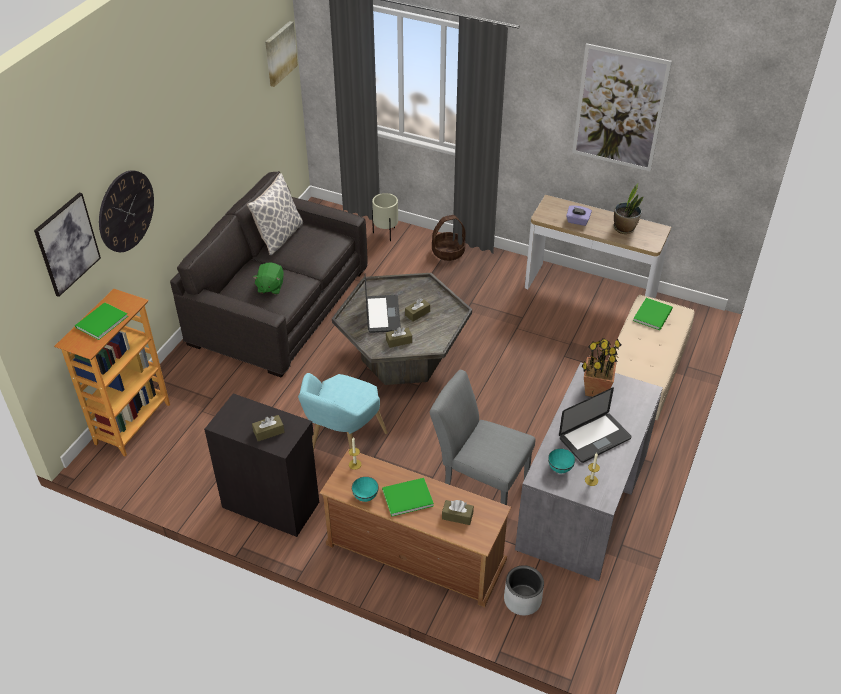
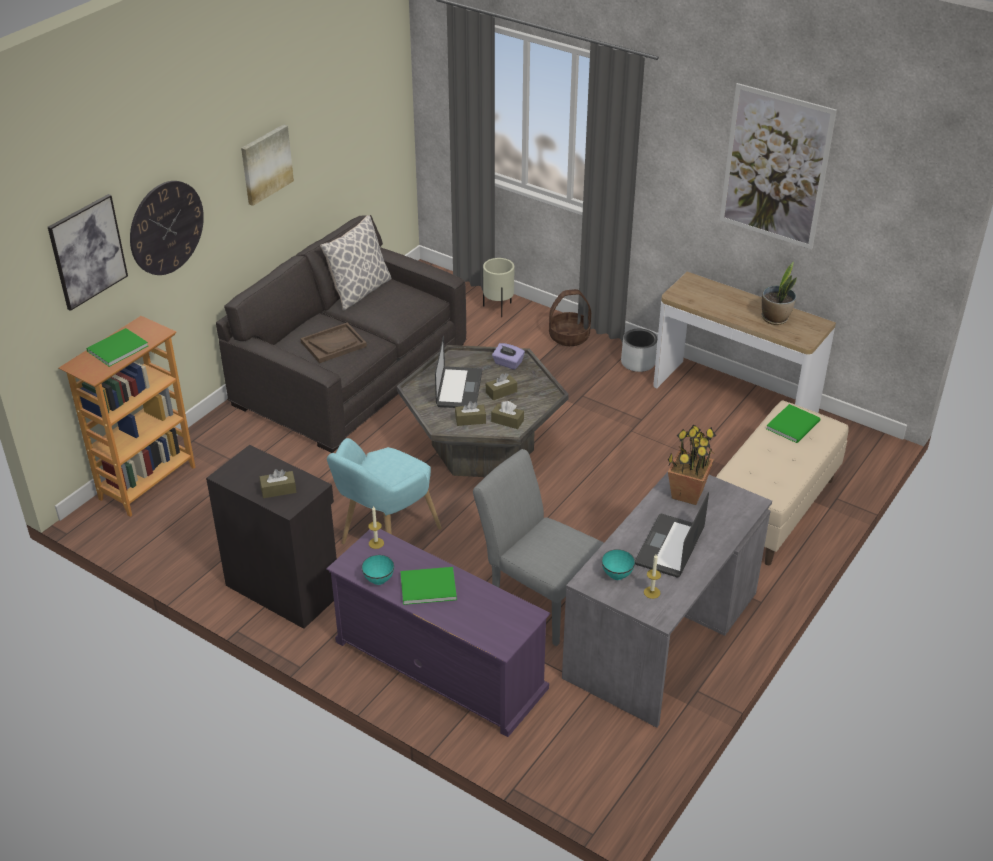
camera: 10 degrees right, 5 degrees down
green plush toy [253,263,284,294] -> brown tray [300,323,367,363]
picture [265,21,298,87] -> picture moved to [241,124,294,206]
brown tv stand [319,449,511,607] -> purple tv stand [326,529,551,737]
brown tissue box [442,500,474,525] -> brown tissue box moved to [491,401,524,429]
grey planter [504,565,544,615] -> grey planter moved to [621,329,657,372]
laptop [559,387,632,463] -> laptop turned 135 degrees clockwise [635,492,709,578]
purple tissue box [566,205,592,226] -> purple tissue box moved to [492,343,525,370]

